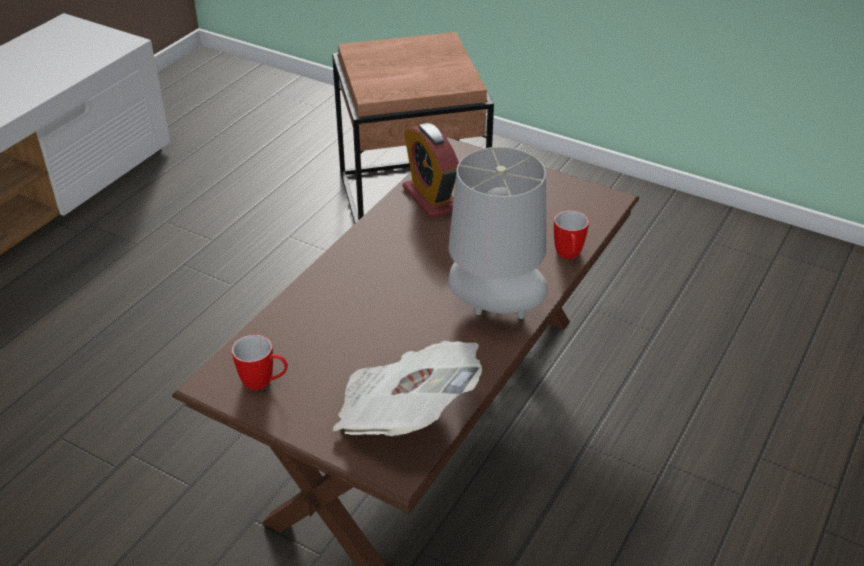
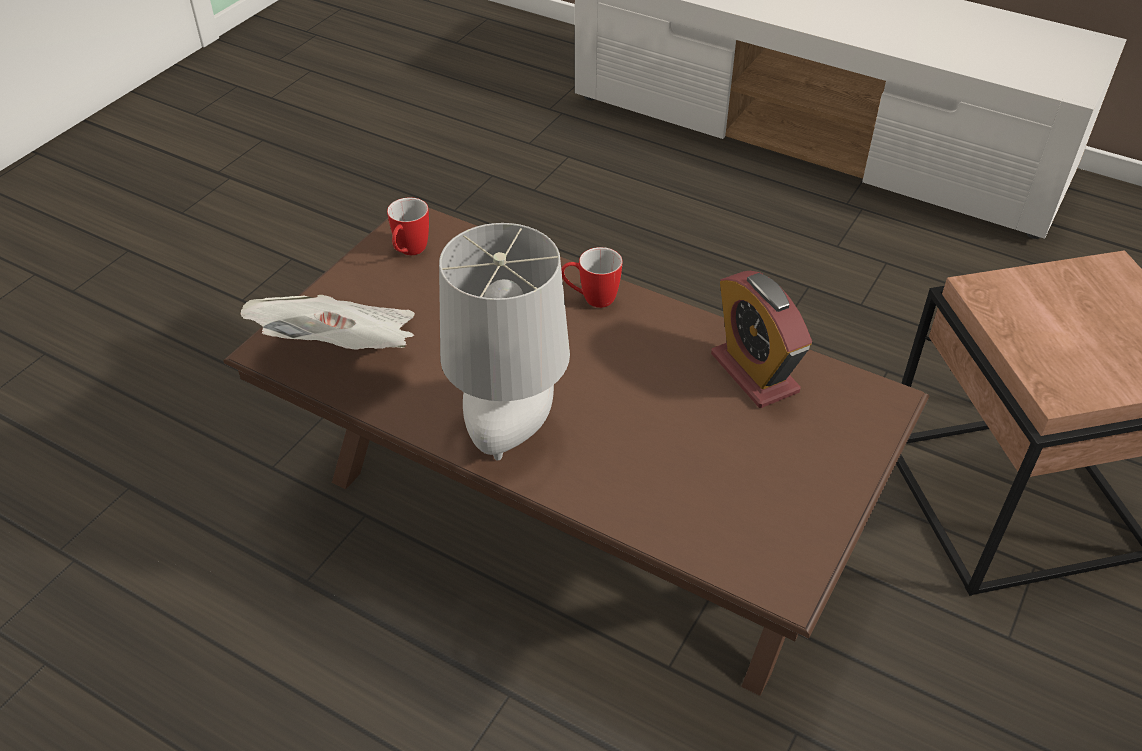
camera: 90 degrees right, 5 degrees up
alarm clock [403,123,459,219] -> alarm clock turned 90 degrees counterclockwise [711,271,812,408]
mug [554,210,589,259] -> mug moved to [561,247,622,308]

